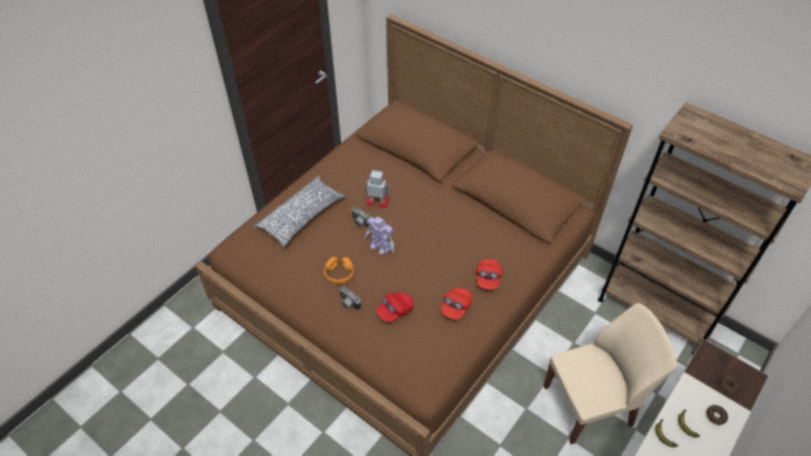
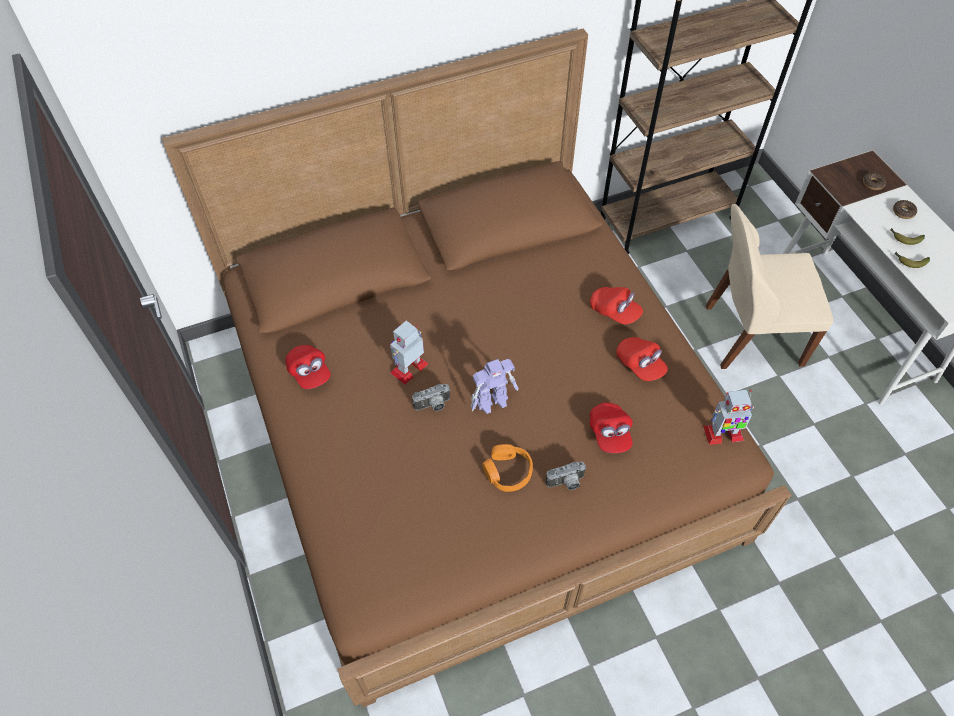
camera: 60 degrees left, 5 degrees up
pillow [254,176,345,247] -> none
beige chair [544,303,677,444] -> beige chair turned 105 degrees counterclockwise [706,204,834,369]
none -> red cap [285,345,331,389]
none -> toy robot [703,390,754,445]

